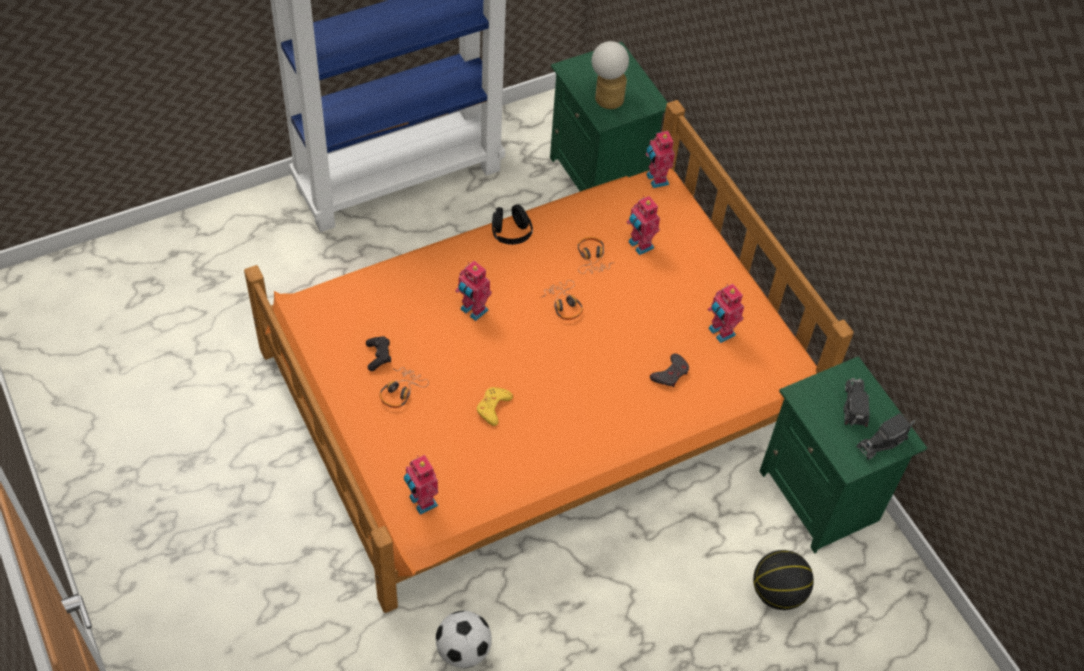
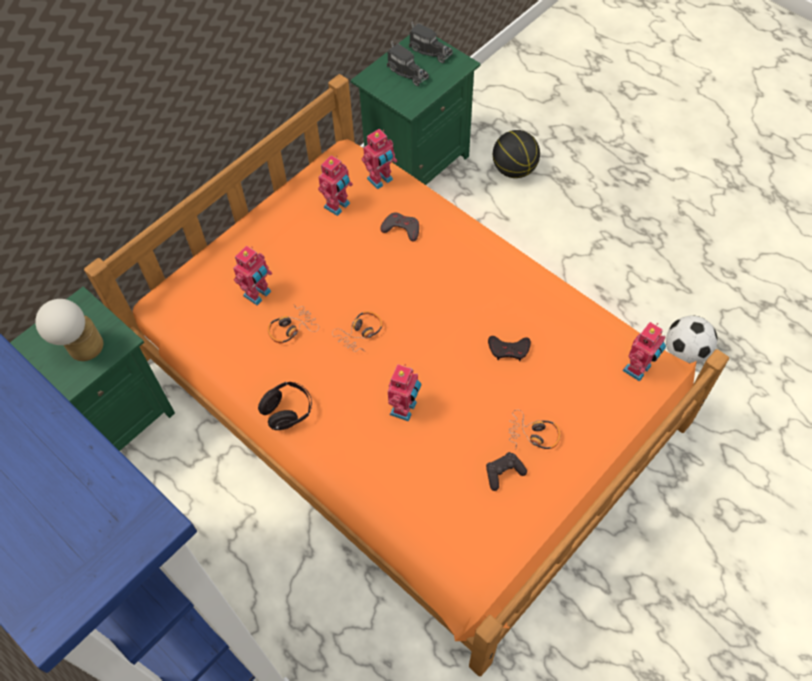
camera: 105 degrees left, 5 degrees up
yellow game controller [477,387,513,426] -> black game controller [488,336,531,361]
toy robot [646,129,675,188] -> toy robot moved to [362,129,397,190]
toy truck [844,378,870,427] -> toy truck turned 120 degrees counterclockwise [387,41,429,86]

